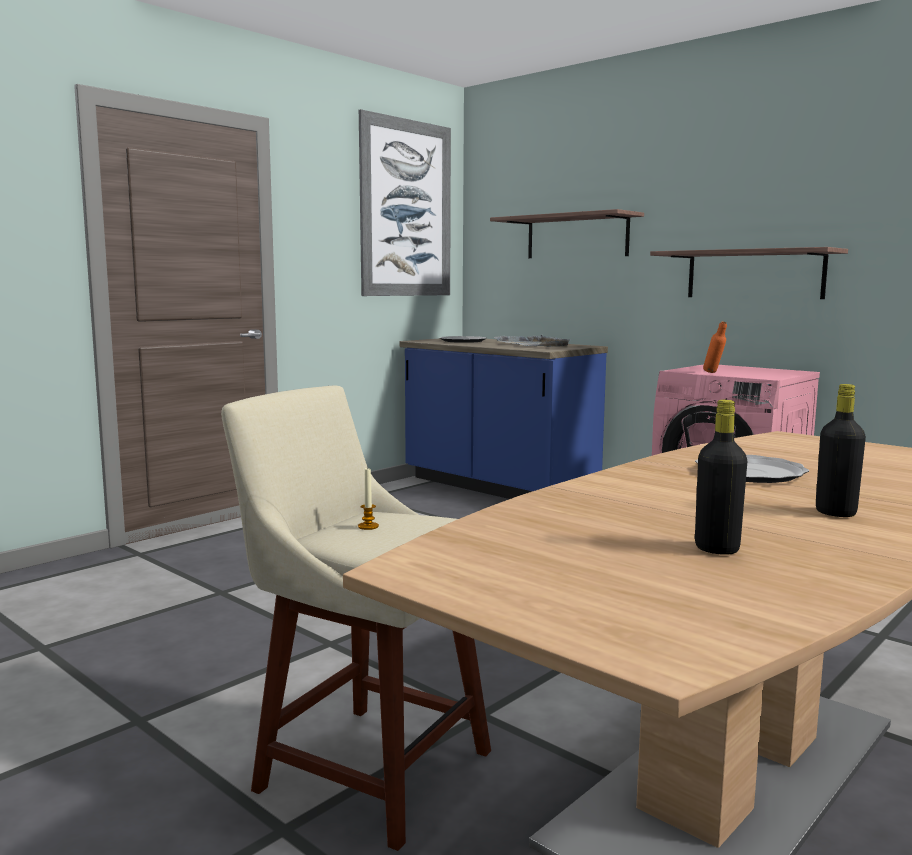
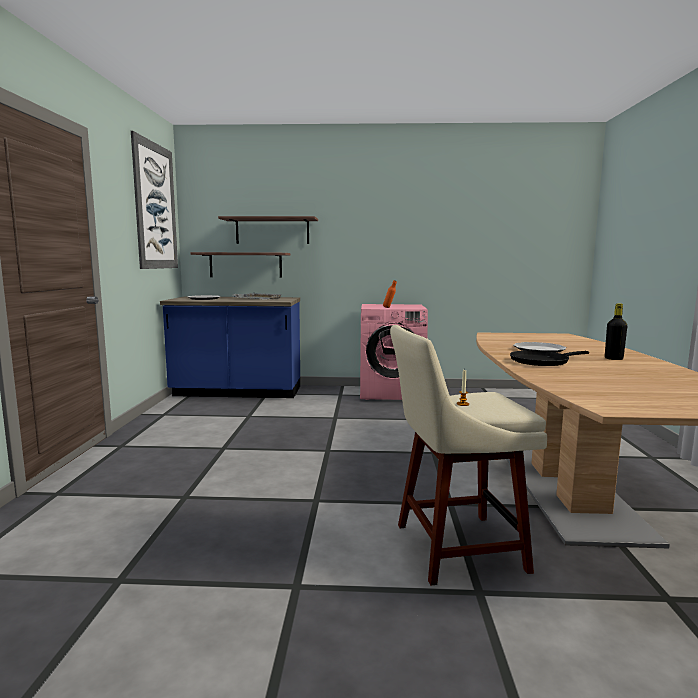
camera: 40 degrees left, 0 degrees up
shelf [650,247,848,299] -> shelf moved to [191,252,291,278]
black bottle [695,400,747,555] -> none
none -> black frying pan [510,350,589,366]

